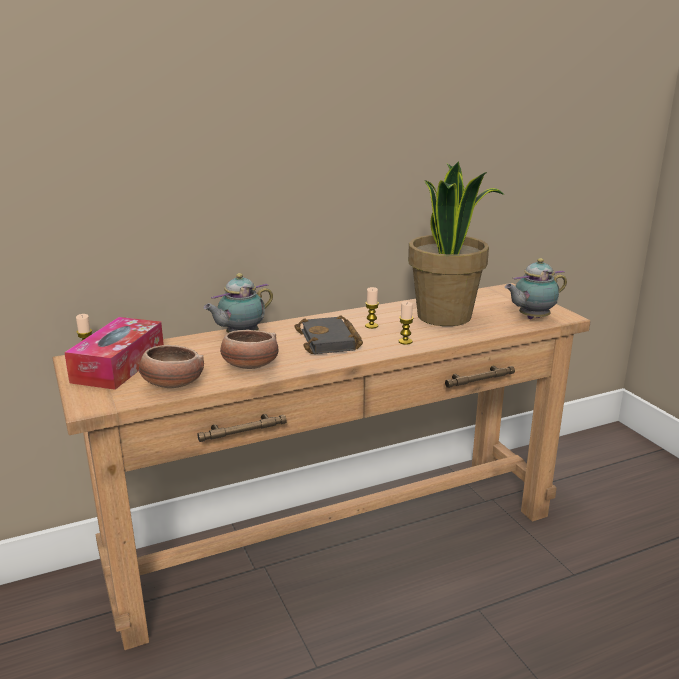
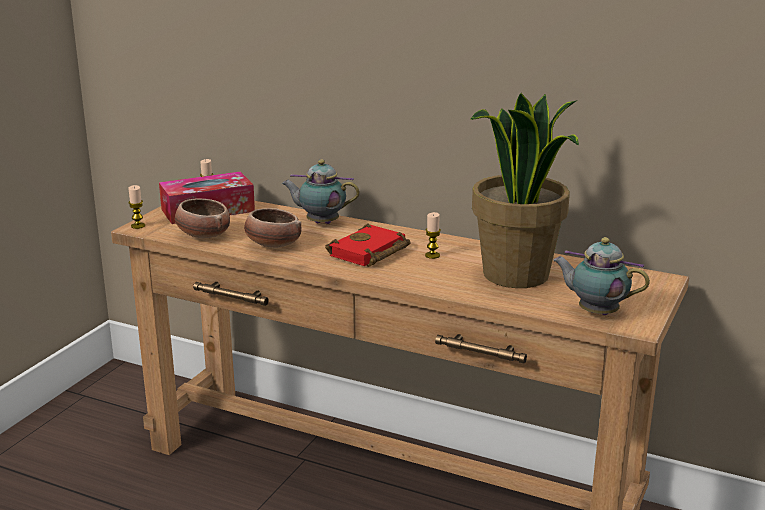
camera: 50 degrees right, 0 degrees up
black book [294,315,363,354] -> red book [325,223,411,267]
candle [399,301,414,345] -> candle moved to [128,185,145,229]

